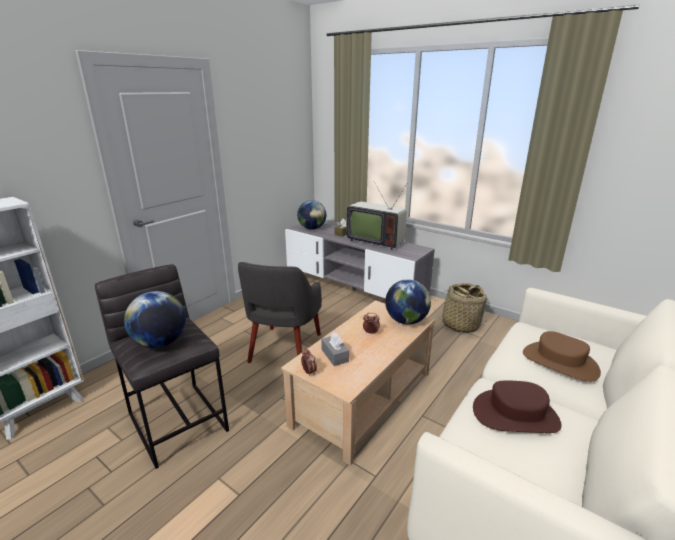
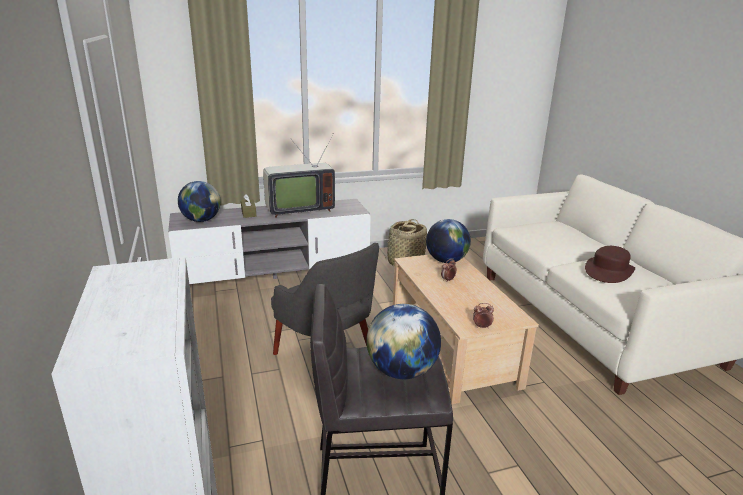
camera: 55 degrees left, 0 degrees up
grey tissue box [321,332,349,366] -> none
brown hat [523,331,601,382] -> none

